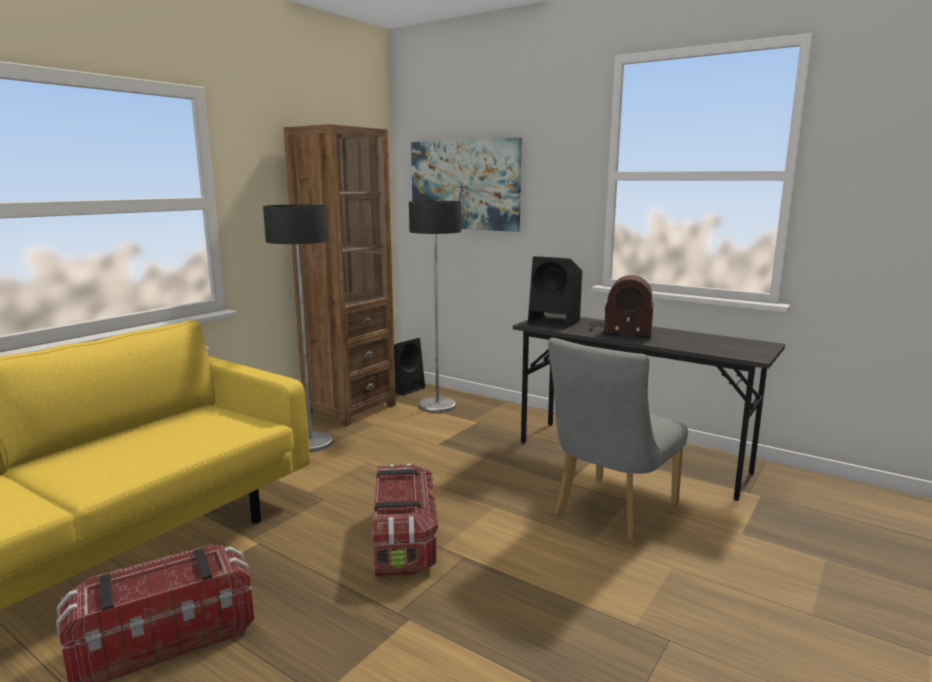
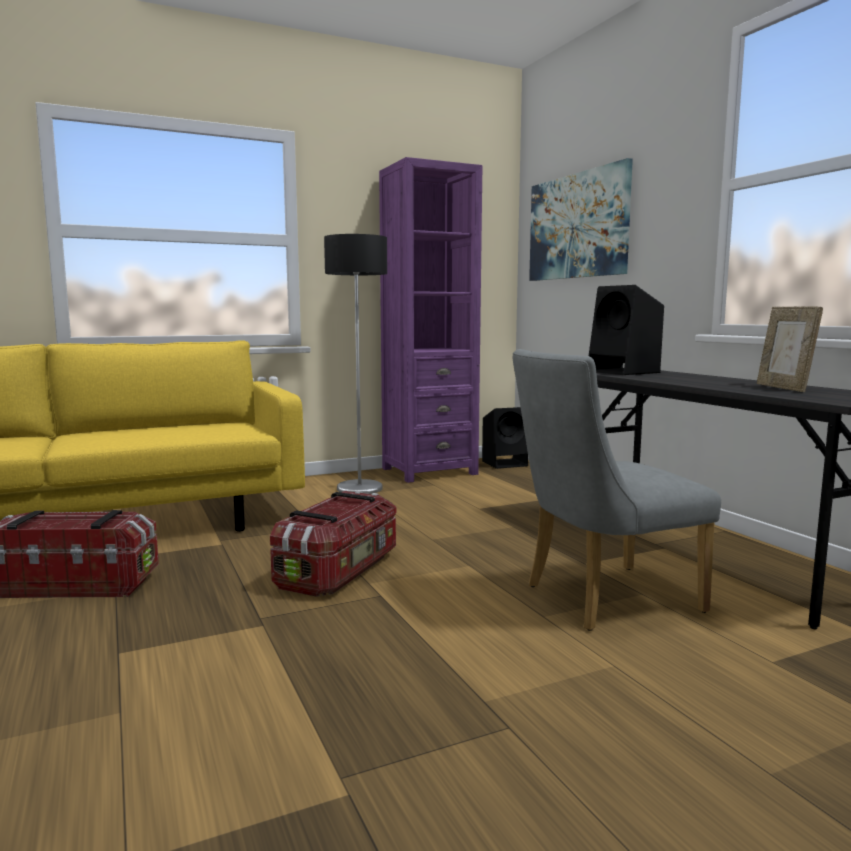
camera: 30 degrees right, 5 degrees down
brown bookcase [283,124,396,427] -> purple bookcase [379,157,482,483]
floor lamp [409,201,461,413] -> none
radio [589,275,654,339] -> none
none -> picture frame [757,306,823,392]

